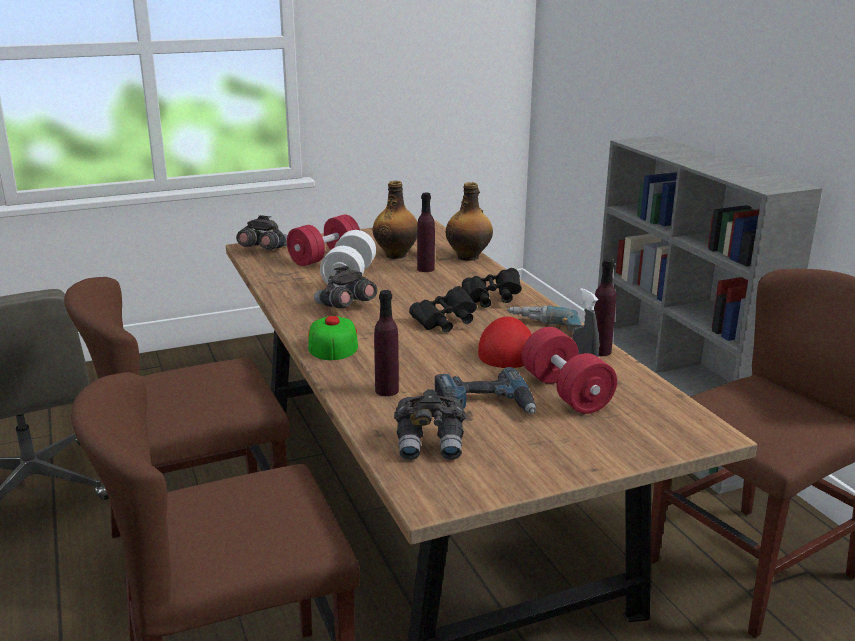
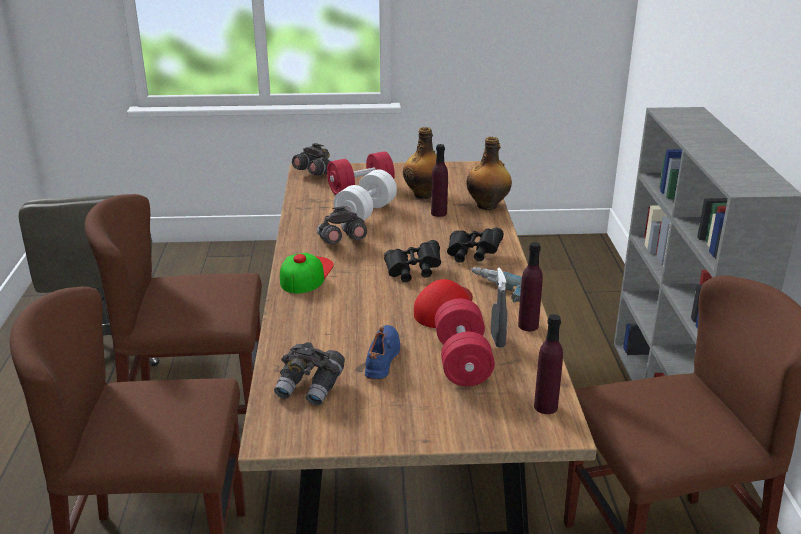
camera: 20 degrees right, 5 degrees up
purple bottle [374,290,399,396] -> purple bottle moved to [534,314,563,414]
power drill [435,367,536,414] -> blue shoe [365,325,400,380]

